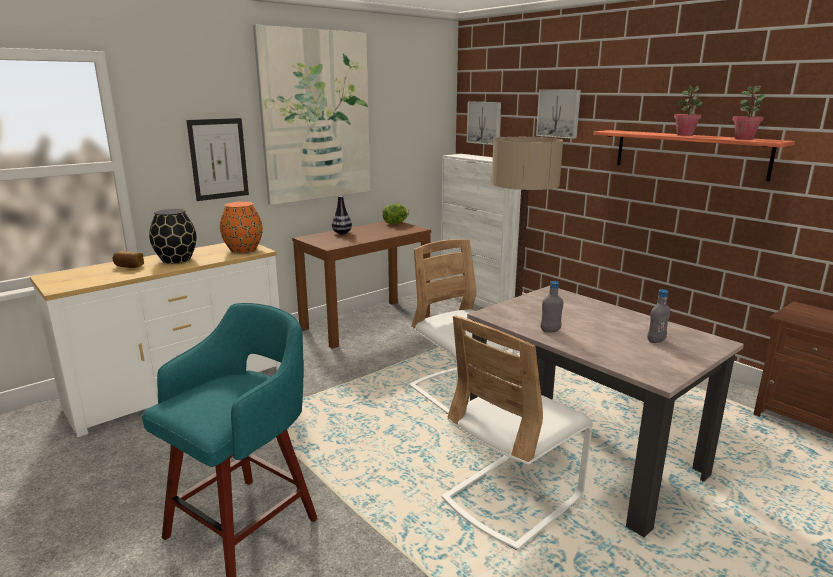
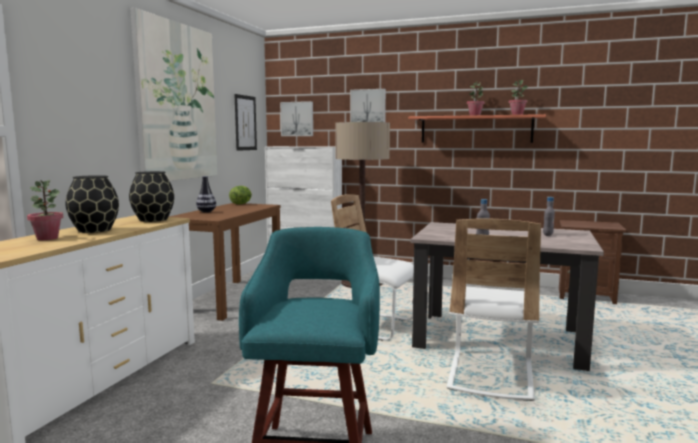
camera: 30 degrees left, 10 degrees down
bread [113,251,144,268] -> potted plant [27,180,63,240]
picture [186,118,249,201] -> picture moved to [235,94,257,151]
orange vase [220,202,263,253] -> black vase [129,171,174,222]

